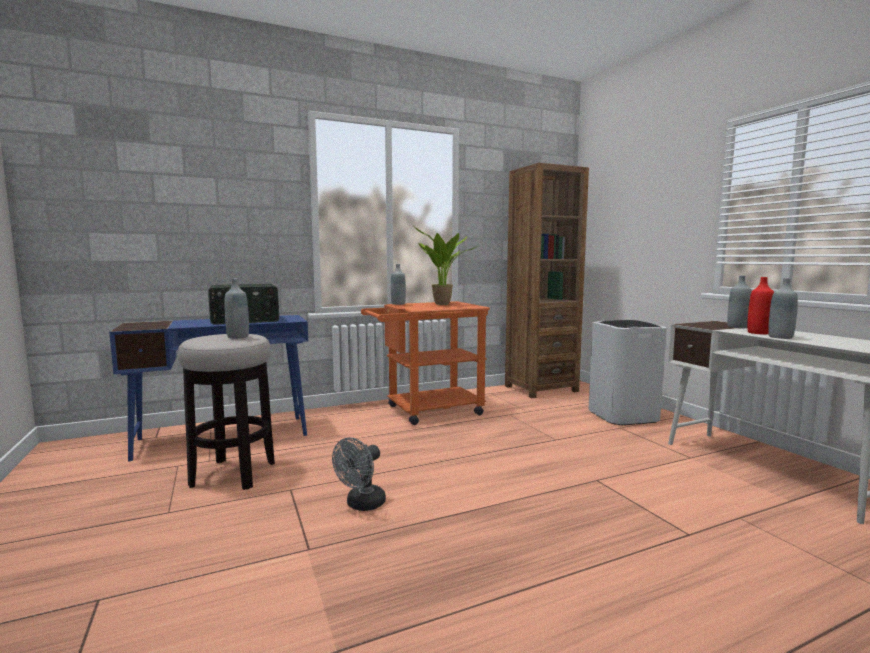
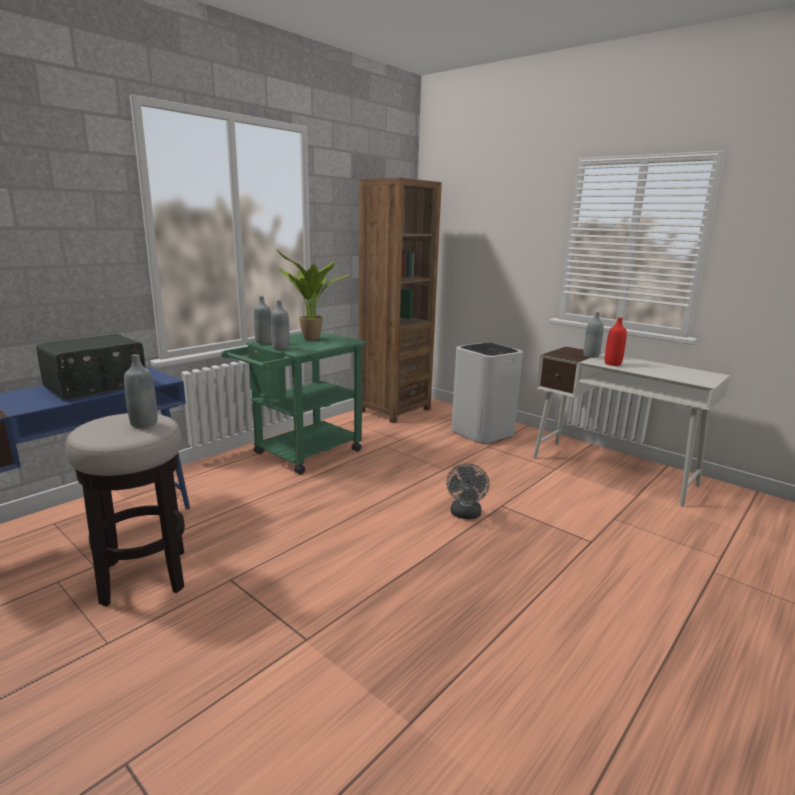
camera: 25 degrees left, 10 degrees up
grey fan [332,437,386,511] -> grey fan moved to [446,463,489,519]
orange cart [361,301,490,425] -> green cart [221,331,367,475]
grey bottle [768,278,798,339] -> grey bottle moved to [271,300,290,350]

